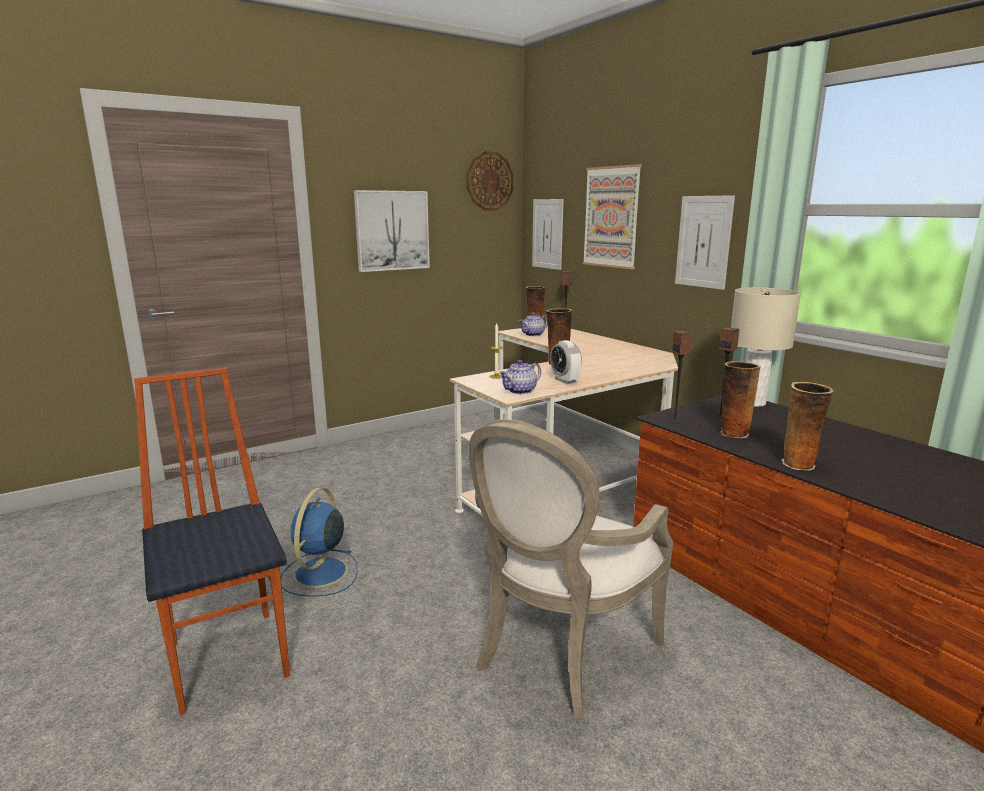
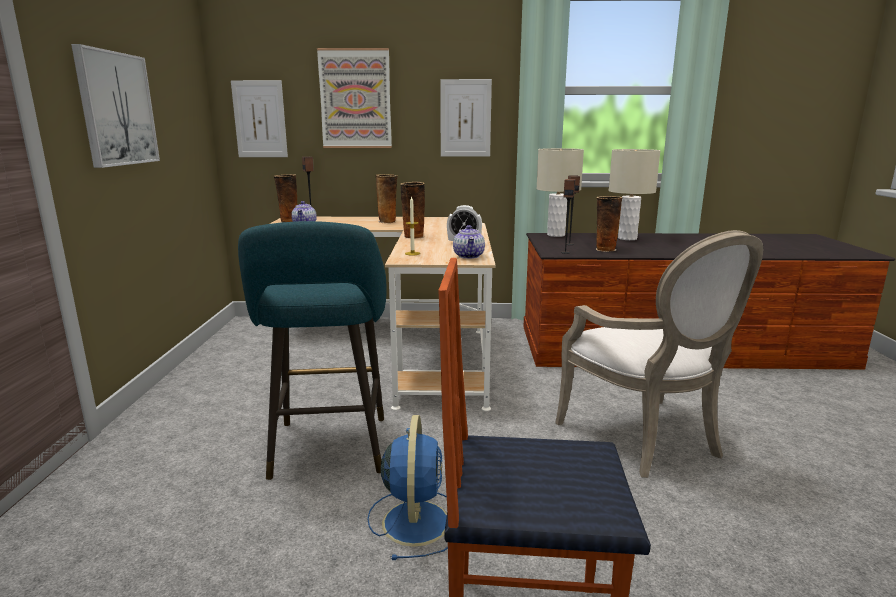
camera: 55 degrees left, 0 degrees up
blue fan [281,488,358,597] -> blue fan turned 135 degrees counterclockwise [367,415,448,560]
wall clock [467,151,514,211] -> none
vase [781,382,834,471] -> vase moved to [375,174,398,223]
none -> turquoise stool [238,221,387,480]
none -> beige table lamp [609,149,661,240]

